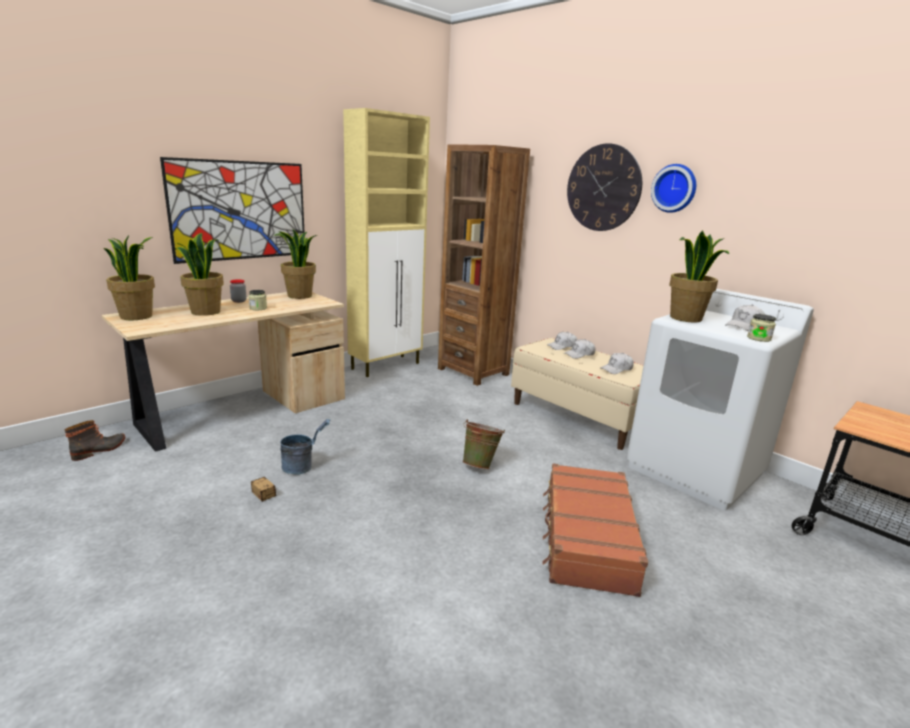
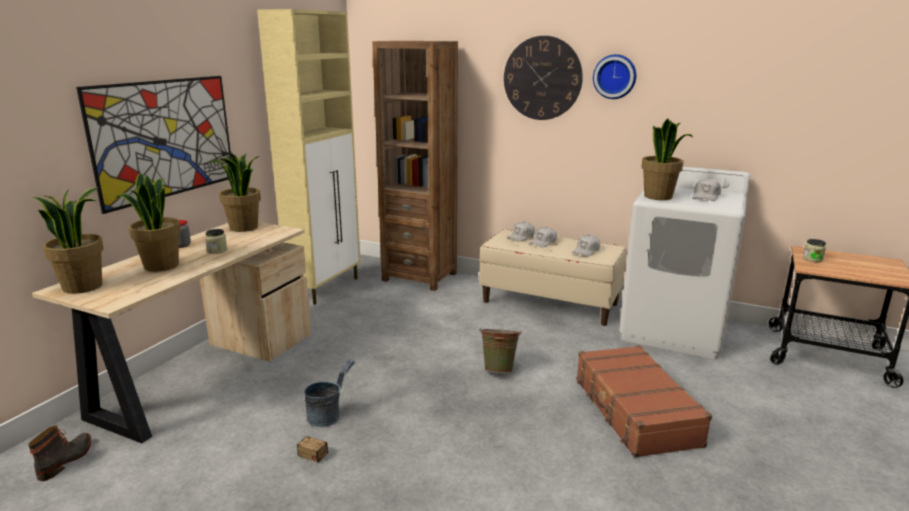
camera: 20 degrees left, 0 degrees up
jar [747,314,776,342] -> jar moved to [803,239,826,262]

